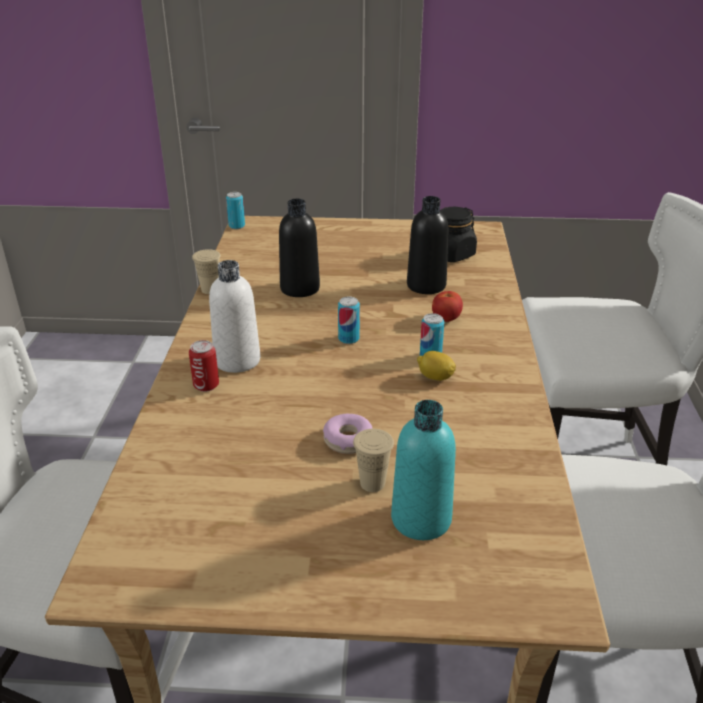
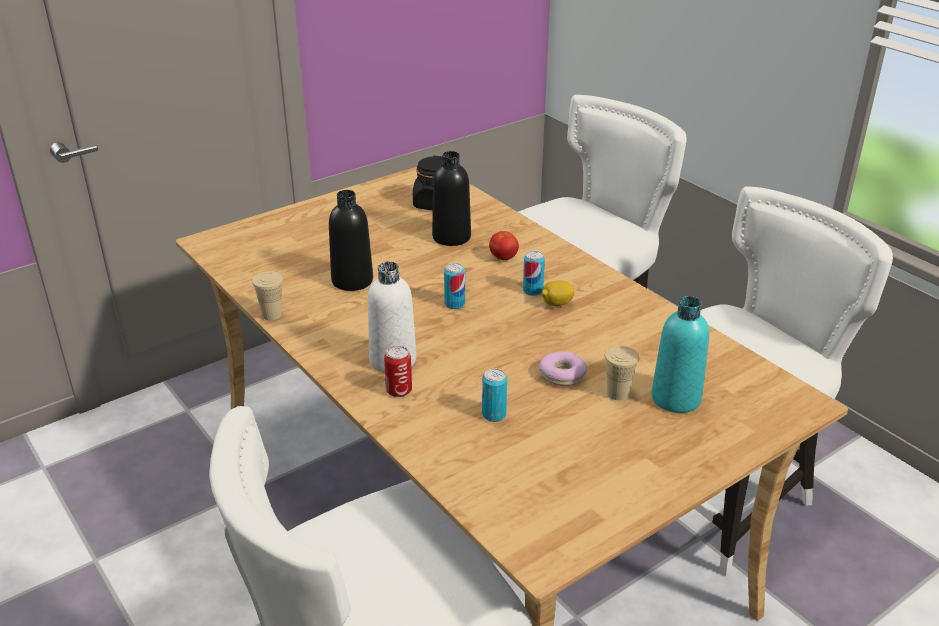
camera: 40 degrees left, 0 degrees up
can [226,192,245,229] -> can moved to [482,369,507,422]

